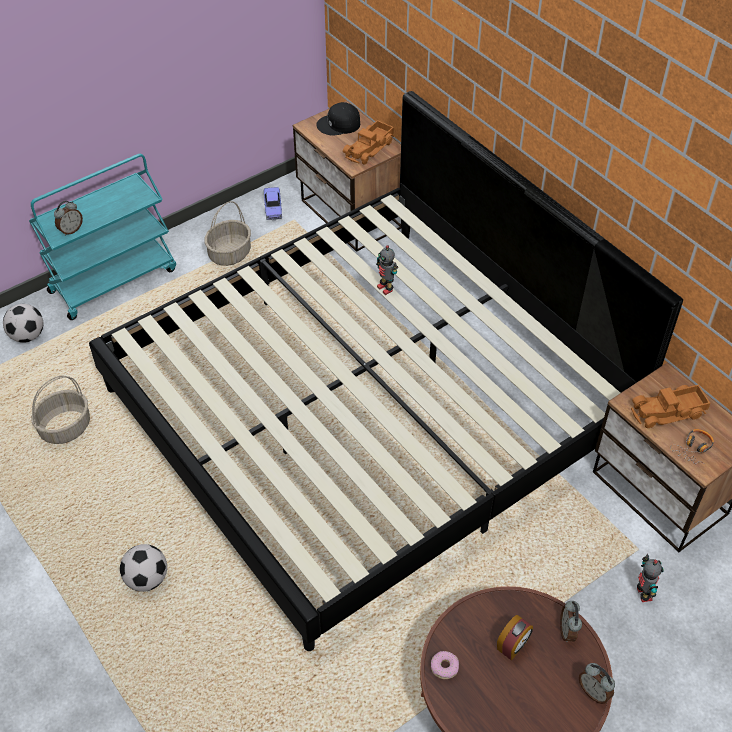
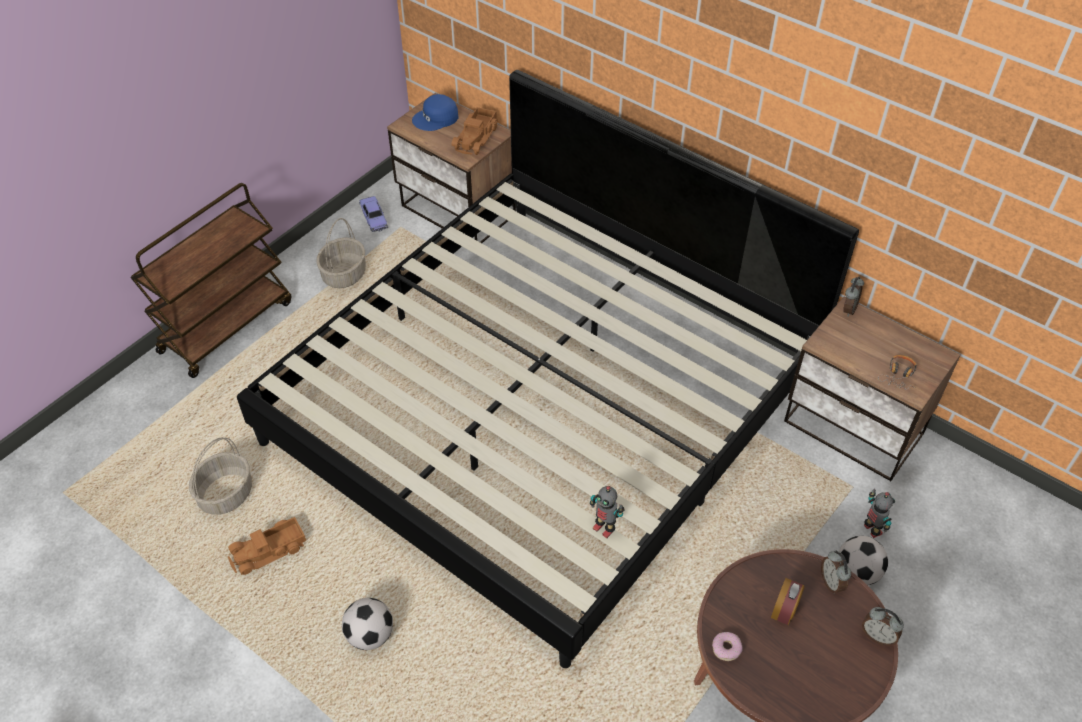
camera: 15 degrees left, 0 degrees up
football [3,304,43,343] -> football moved to [839,536,888,585]
turquoise cart [29,154,176,320] -> brown cart [131,183,292,378]
alarm clock [54,201,83,236] -> alarm clock moved to [843,277,864,317]
black cap [316,102,360,136] -> blue cap [412,94,459,131]
toy robot [376,245,398,295] -> toy robot moved to [590,486,625,538]
toy truck [631,384,711,428] -> toy truck moved to [228,517,306,575]

